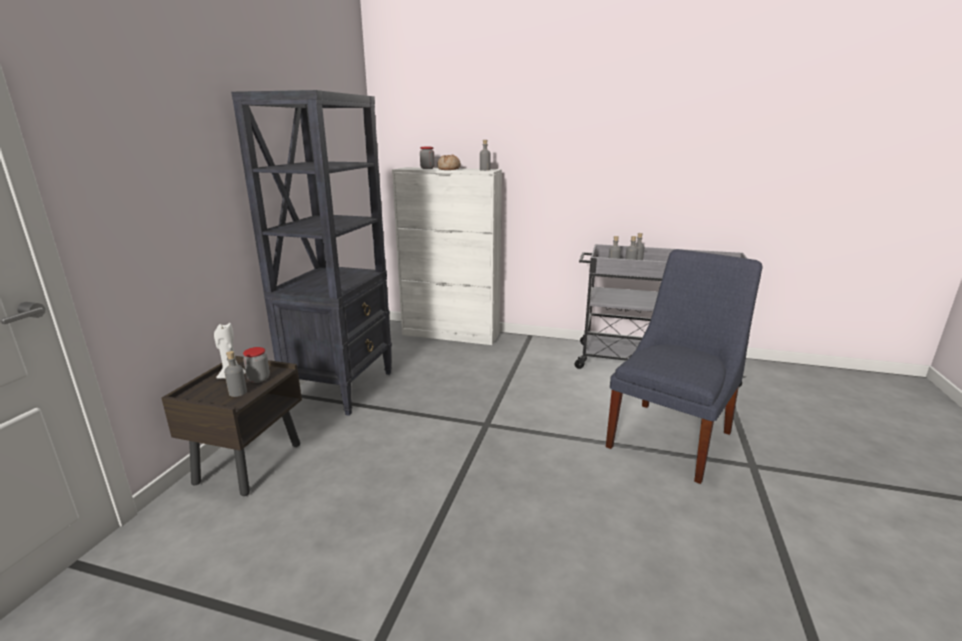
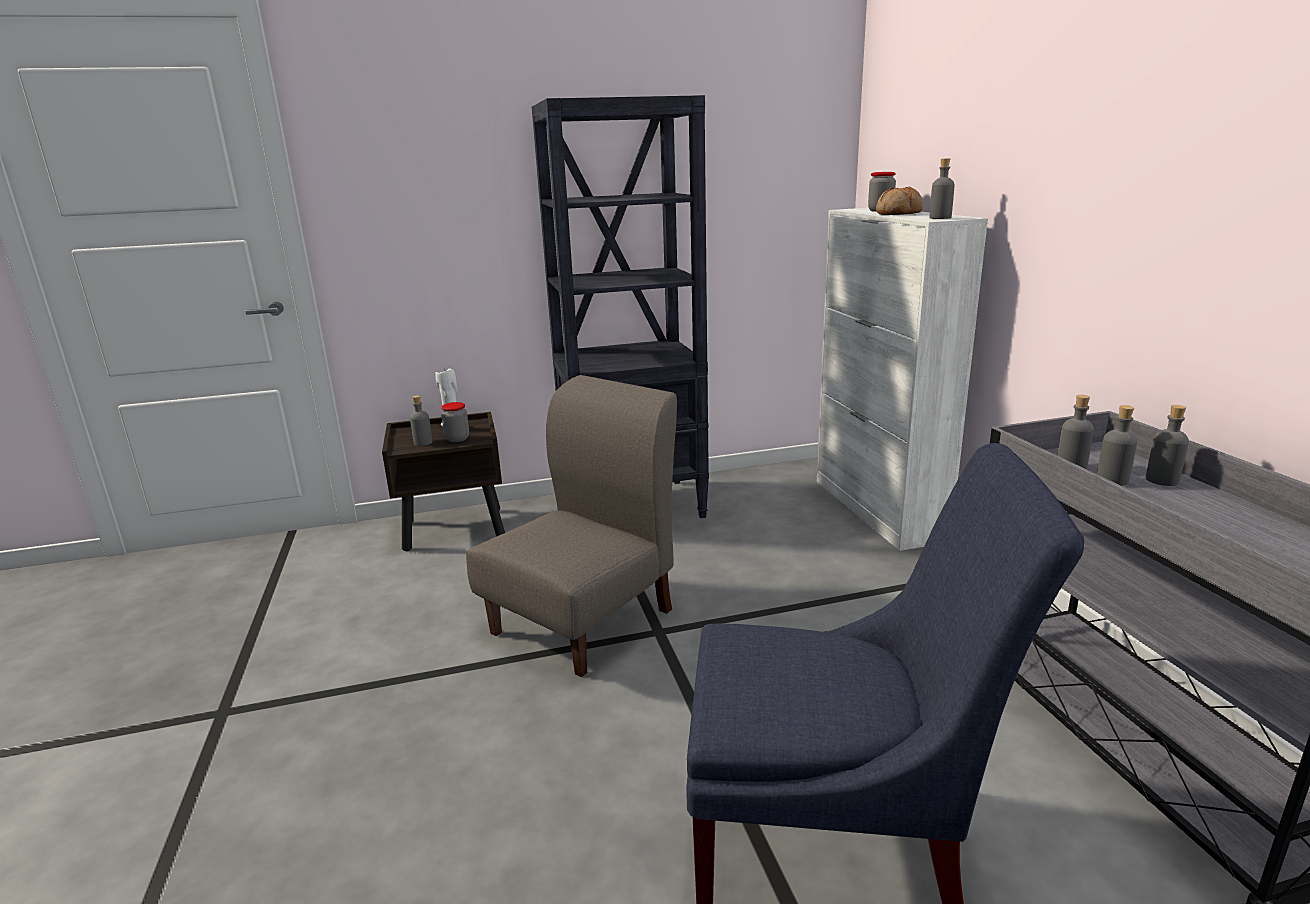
camera: 60 degrees right, 0 degrees up
none -> grey chair [466,375,677,677]

